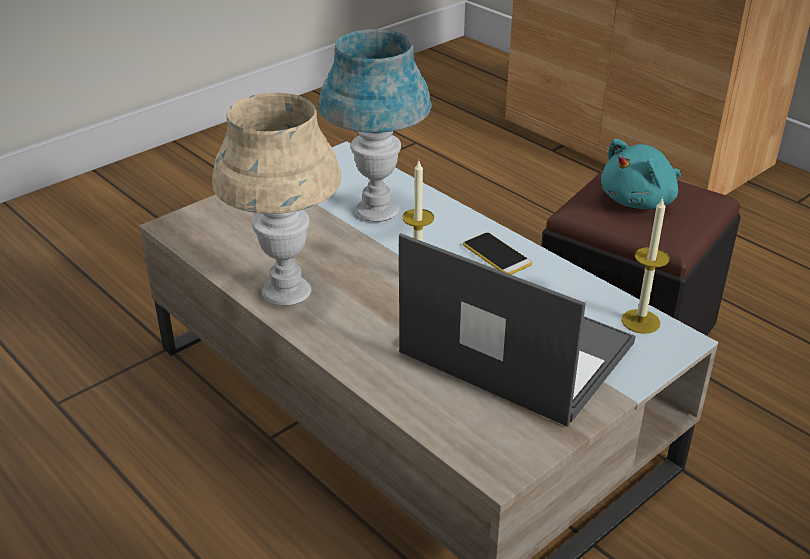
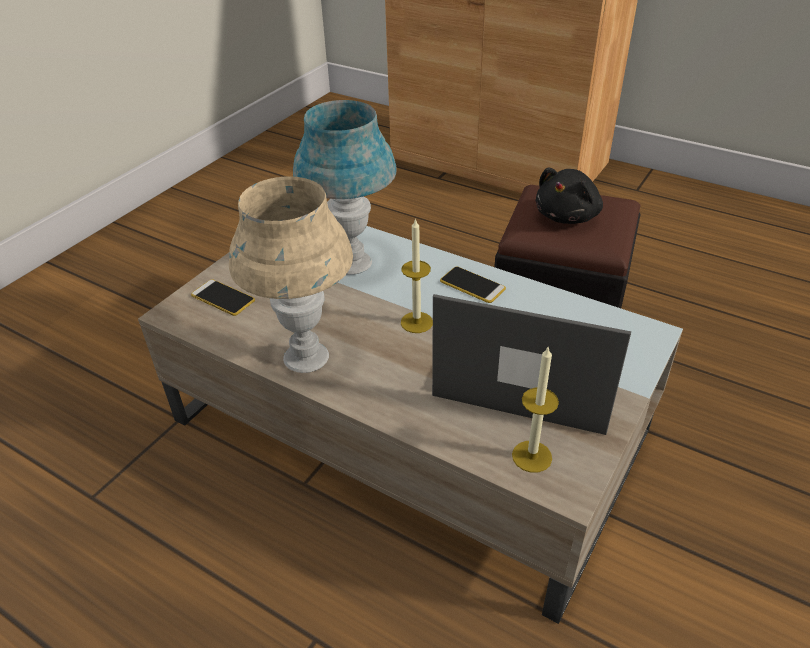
camera: 15 degrees left, 5 degrees up
turquoise plush toy [601,139,681,209] -> black plush toy [535,168,603,224]
candle [621,197,670,334] -> candle moved to [512,347,559,473]
none -> phone [191,279,255,316]

